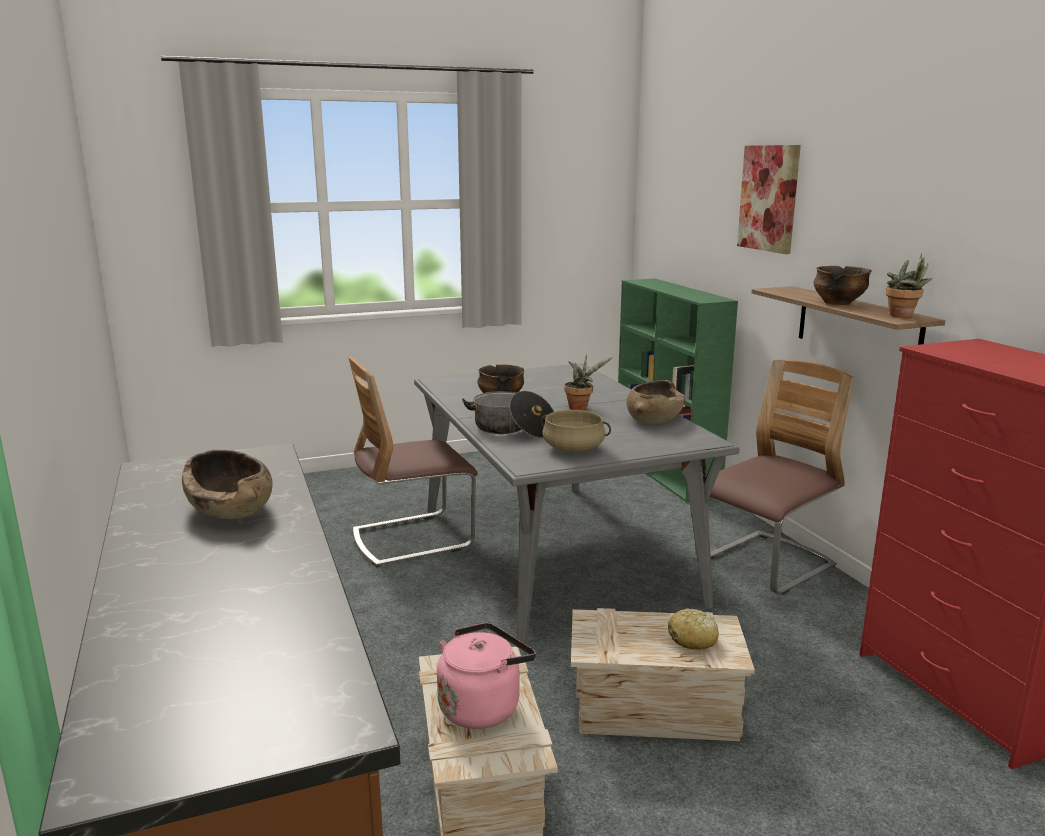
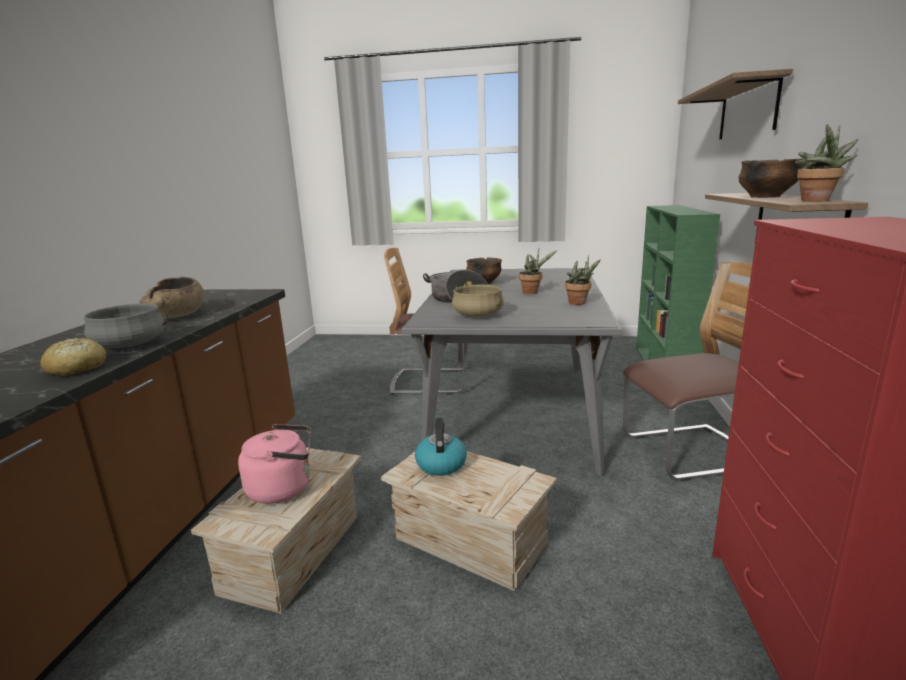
camera: 30 degrees right, 0 degrees up
brown bowl [627,380,685,424] -> potted plant [565,255,601,305]
bread [668,608,719,649] -> bread moved to [40,337,106,375]
picture [737,145,801,254] -> shelf [678,69,793,140]
none -> grey cooking pot [84,303,168,348]
none -> kettle [415,418,467,476]

